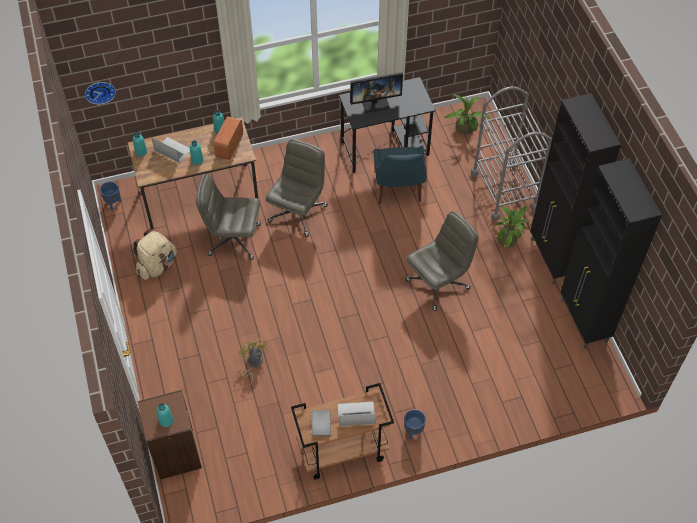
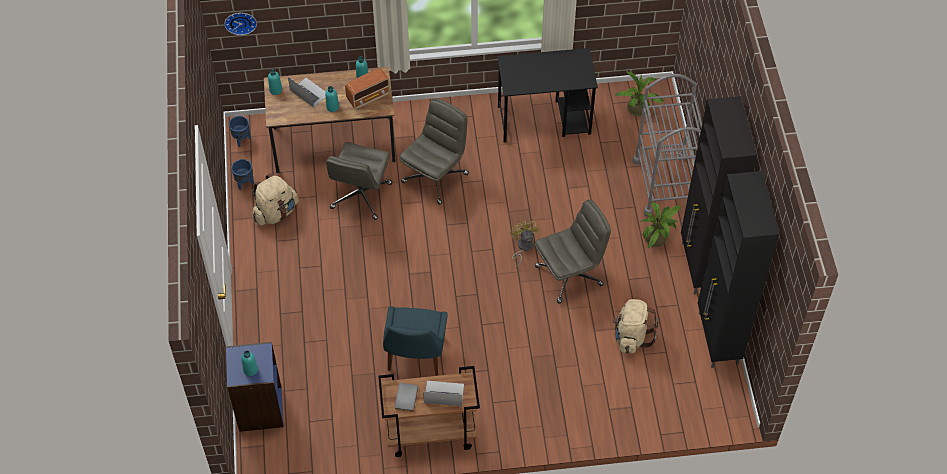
camera: 10 degrees right, 0 degrees up
brown bookcase [138,390,202,480] -> blue bookcase [226,342,284,432]
grey office chair [196,174,261,260] -> grey office chair turned 90 degrees counterclockwise [326,142,392,220]
radio [213,116,243,160] -> radio turned 150 degrees counterclockwise [345,68,390,109]
yellow fan [239,338,267,386] -> yellow fan moved to [510,220,540,268]
monitor [350,72,403,113] -> none
blue chair [374,147,426,204] -> blue chair moved to [383,306,448,376]
blue planter [404,409,426,440] -> blue planter moved to [231,159,254,190]
none -> beige backpack [612,299,658,353]

